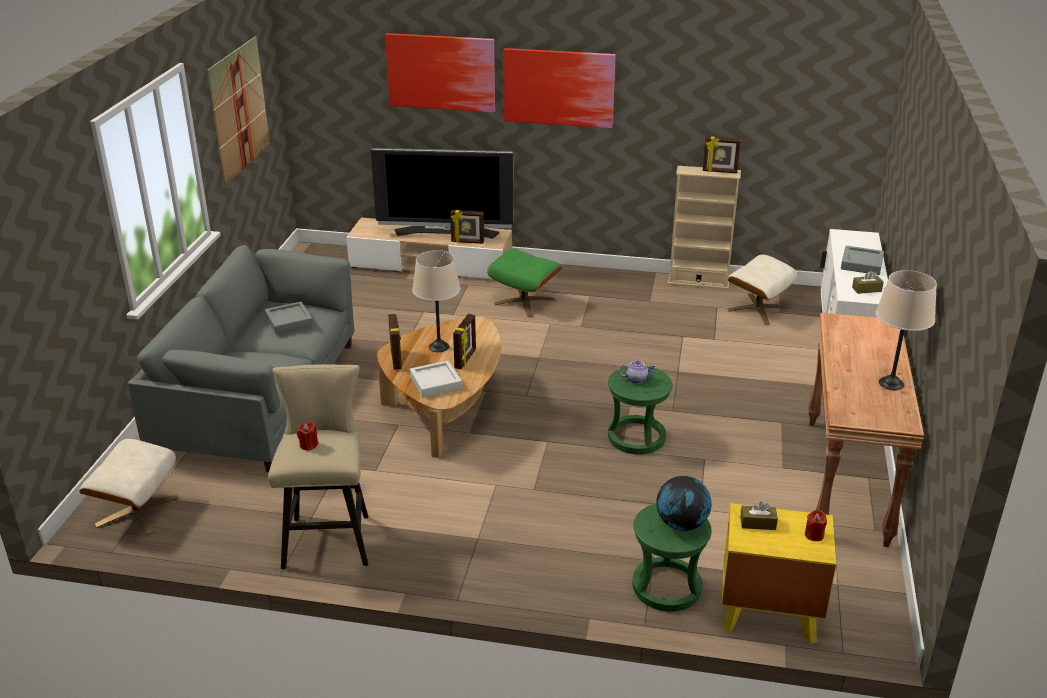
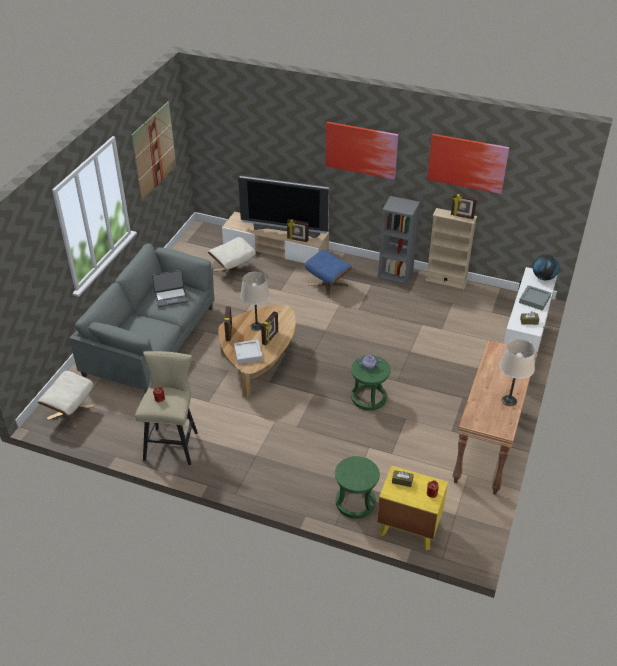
camera: 10 degrees right, 10 degrees up
grey tray [265,302,313,334] -> laptop [152,270,188,307]
picture [385,33,495,113] -> picture moved to [427,134,509,194]
green ottoman [487,249,562,317] -> blue ottoman [305,250,352,298]
globe [656,476,712,531] -> globe moved to [533,254,560,280]
beige ottoman [728,254,797,325] -> beige ottoman moved to [208,237,256,283]
none -> grey bookcase [378,196,420,285]

